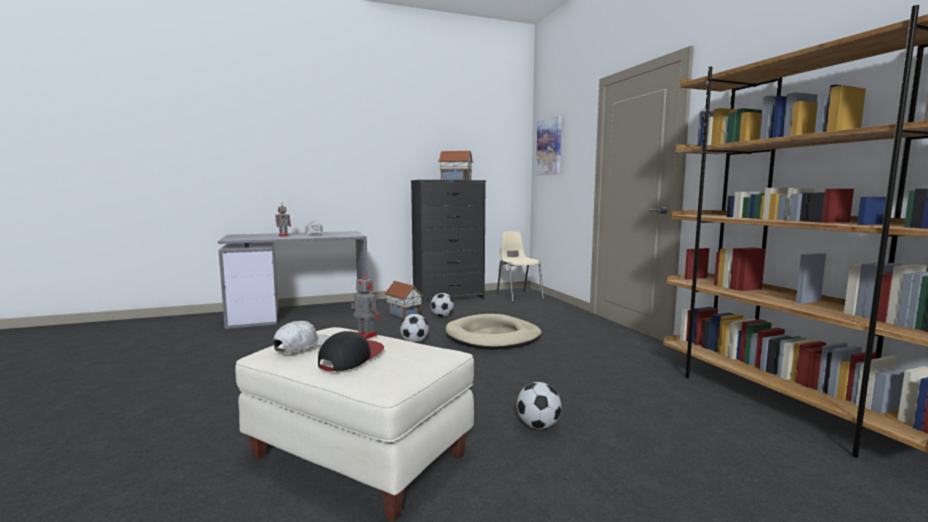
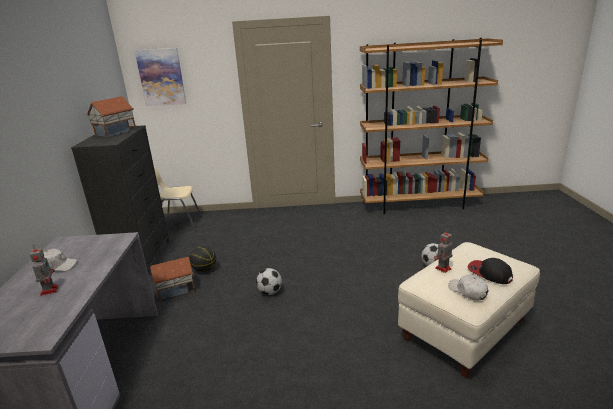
camera: 70 degrees left, 15 degrees up
football [431,293,454,317] -> basketball [189,246,216,272]
beige dog bed [446,314,542,350] -> none

